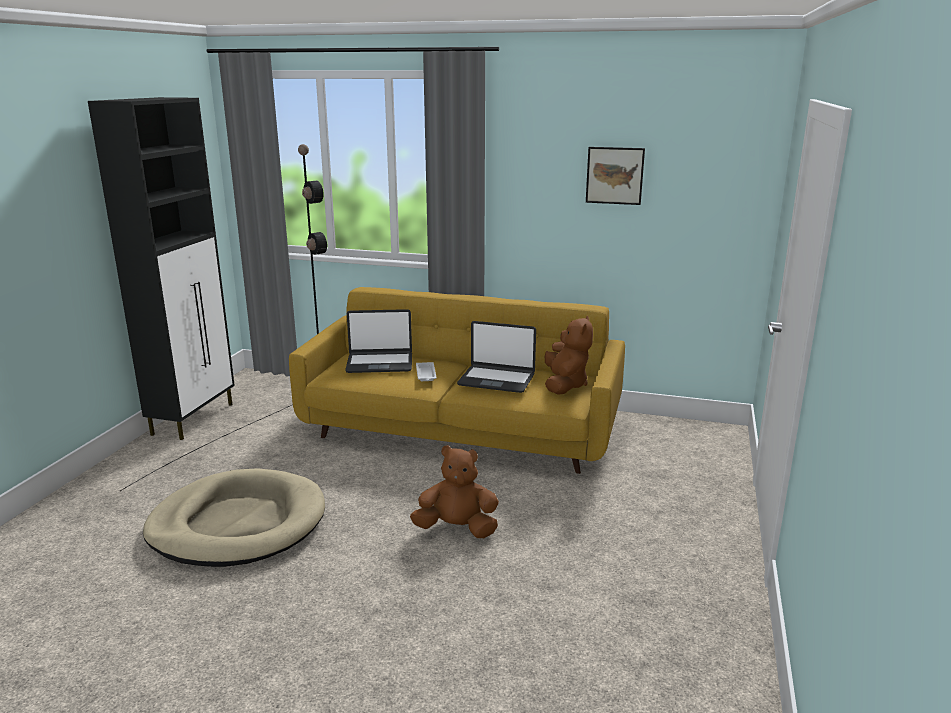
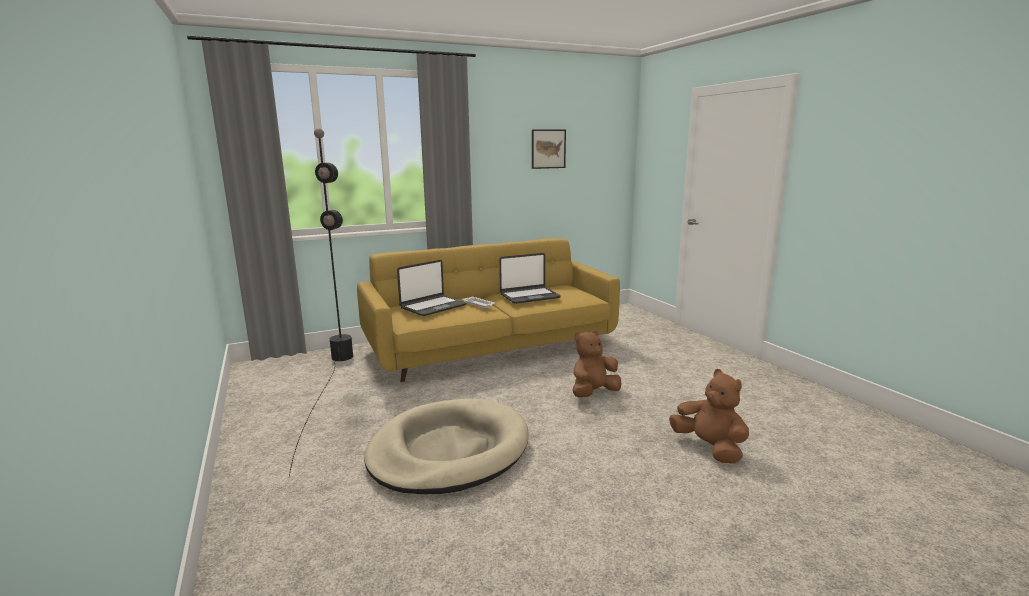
camera: 40 degrees left, 5 degrees down
black cabinet [88,97,235,440] -> none
brown plush toy [545,316,593,395] -> brown plush toy moved to [669,369,749,463]

